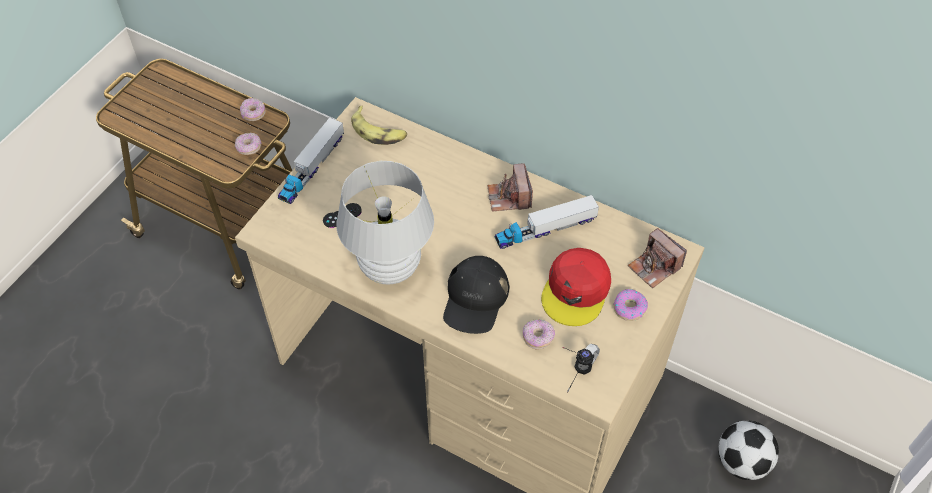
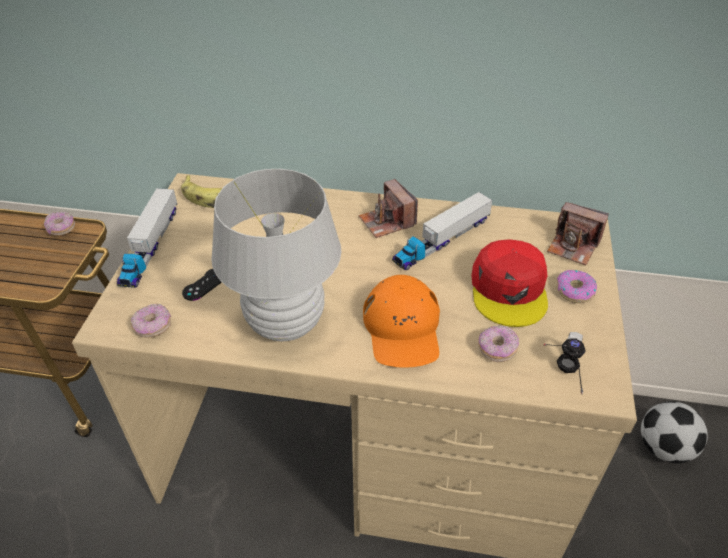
camera: 20 degrees left, 10 degrees down
donut [235,133,262,155] -> donut moved to [131,303,171,337]
black cap [443,256,509,334] -> orange cap [363,275,440,368]

